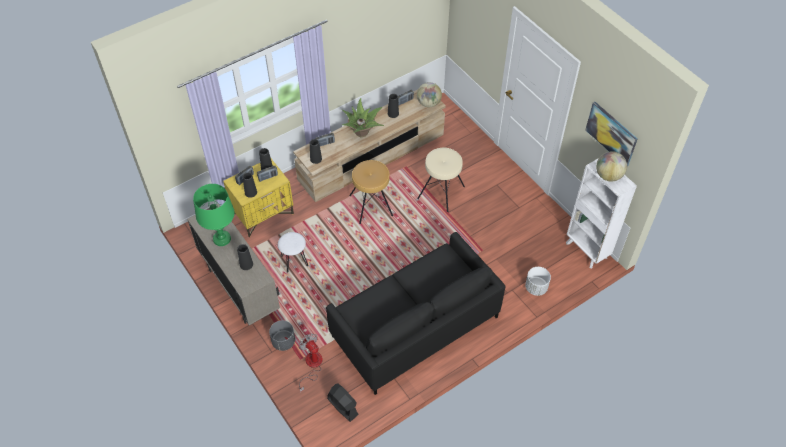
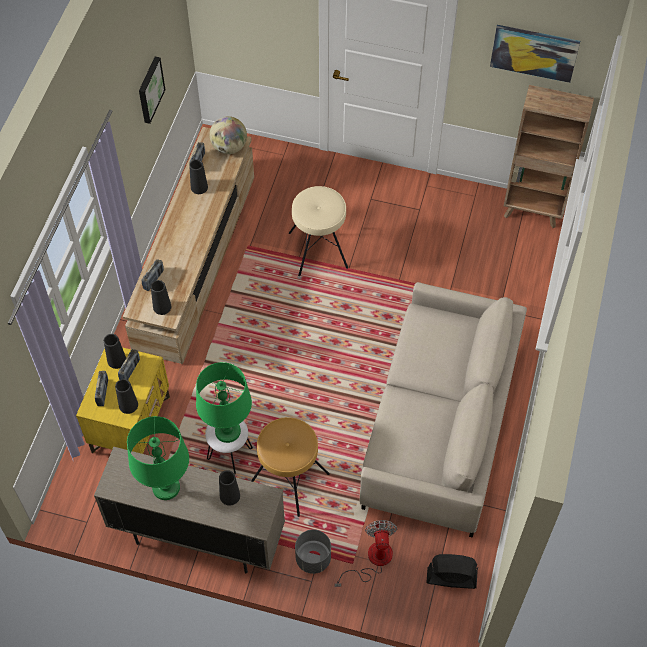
camera: 40 degrees left, 5 degrees up
fan [299,333,323,392] -> fan turned 75 degrees clockwise [334,520,397,587]
black sofa [326,232,506,395] -> beige sofa [359,282,527,538]
potted plant [342,98,384,137] -> none
brown stool [349,160,393,224] -> brown stool moved to [251,417,330,517]
white planter [525,267,551,296] -> none
white bookcase [566,158,637,268] -> brown bookcase [504,85,594,228]
globe [596,151,627,182] -> none
none -> picture [139,57,165,124]
none -> green table lamp [196,362,252,443]

